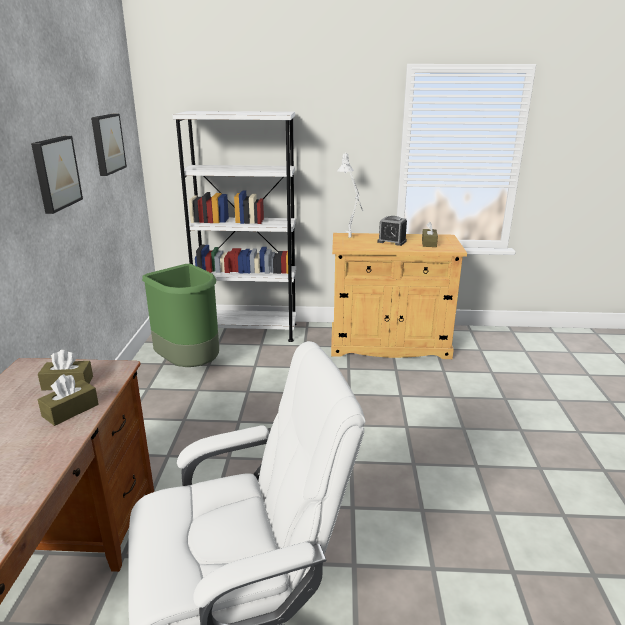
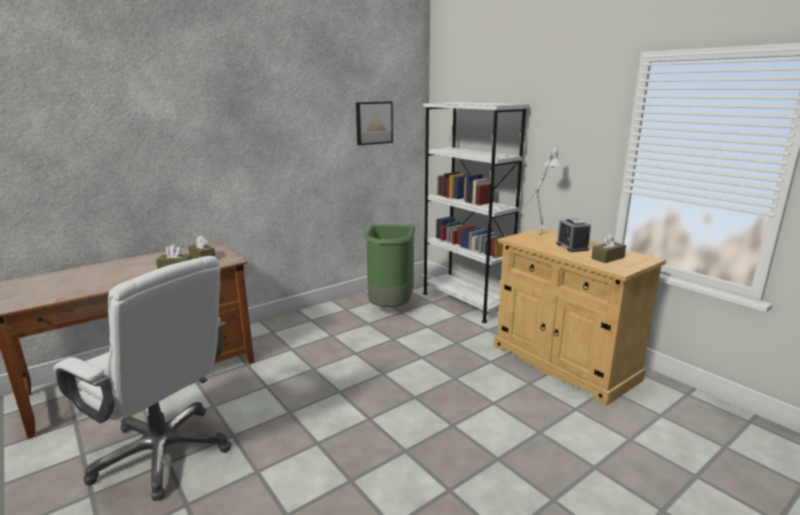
camera: 50 degrees right, 5 degrees down
picture [31,136,83,214] -> none

